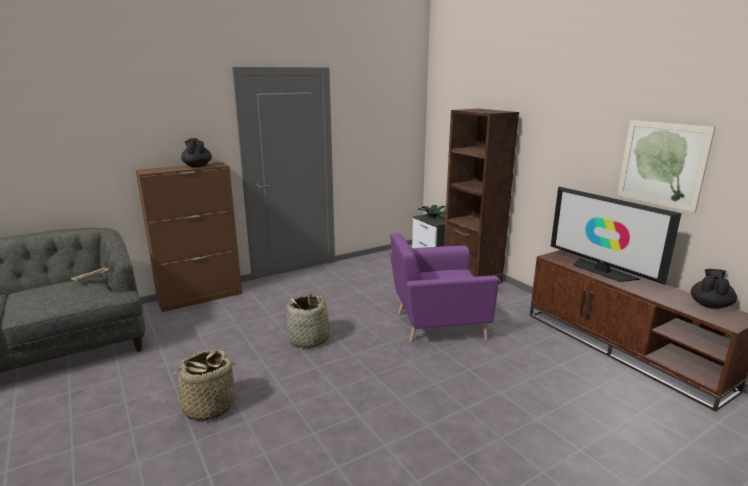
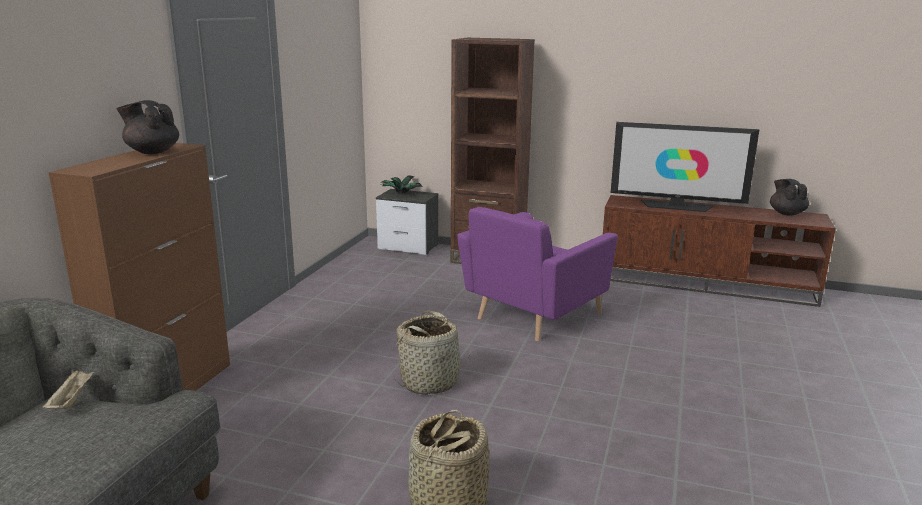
camera: 40 degrees left, 0 degrees up
picture [617,120,715,213] -> none

